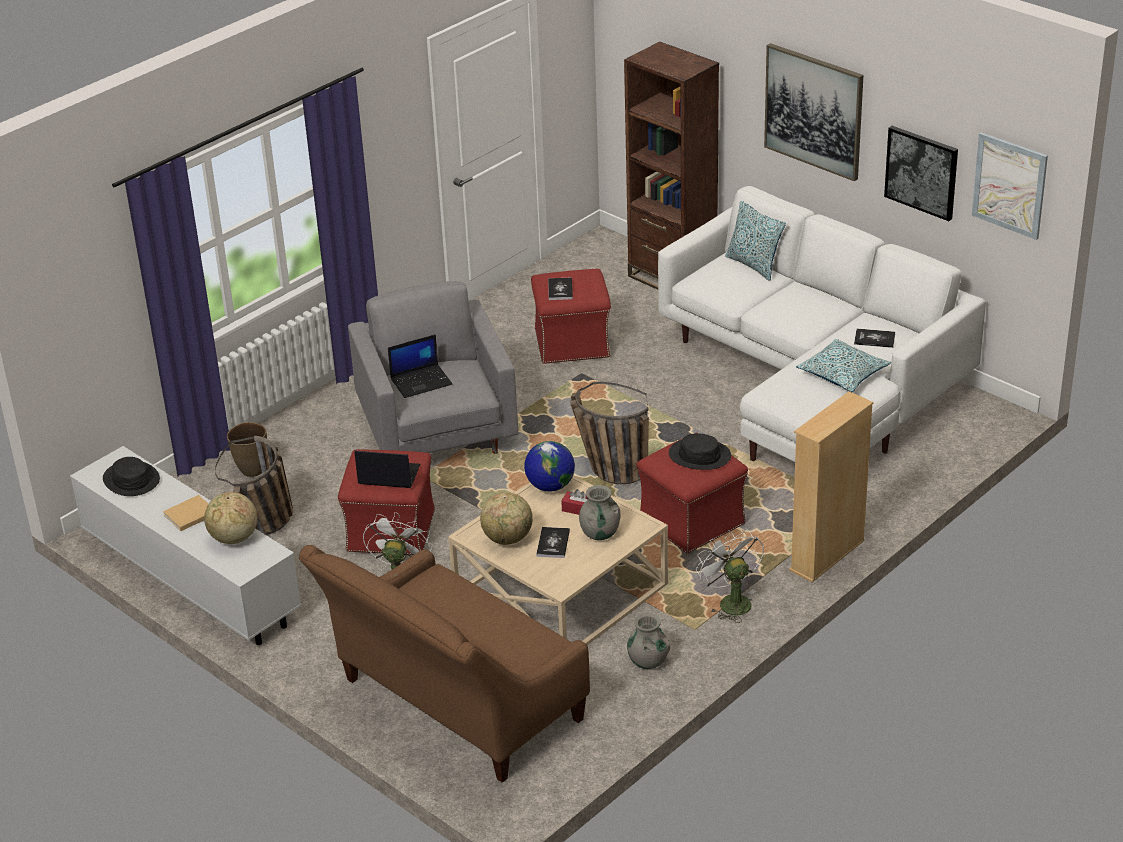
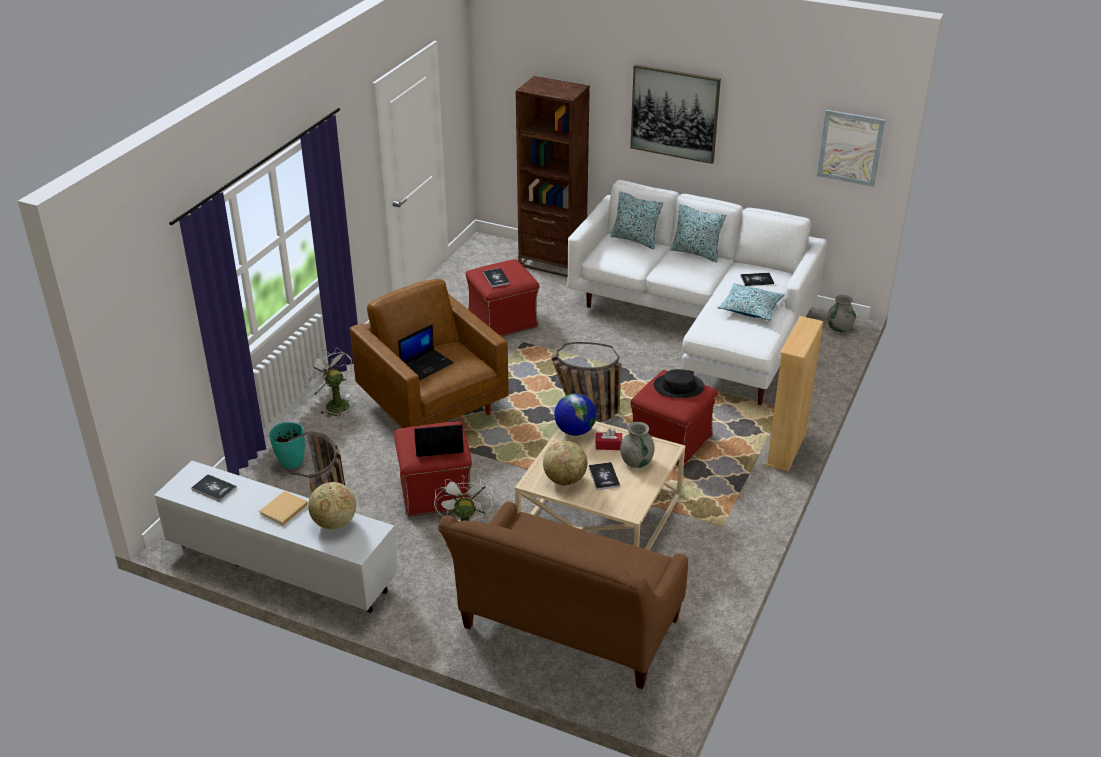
camera: 20 degrees left, 0 degrees up
black hat [103,457,160,496] -> book [191,474,237,502]
brown vase [227,422,267,477] -> turquoise vase [269,422,305,469]
grey armchair [348,281,518,454] -> brown armchair [350,279,509,428]
grey vase [627,613,670,669] -> grey vase moved to [827,295,856,332]
white fan [696,529,764,623] -> white fan moved to [304,348,352,417]
picture [884,126,958,221] -> none
none -> pillow [670,204,726,262]

